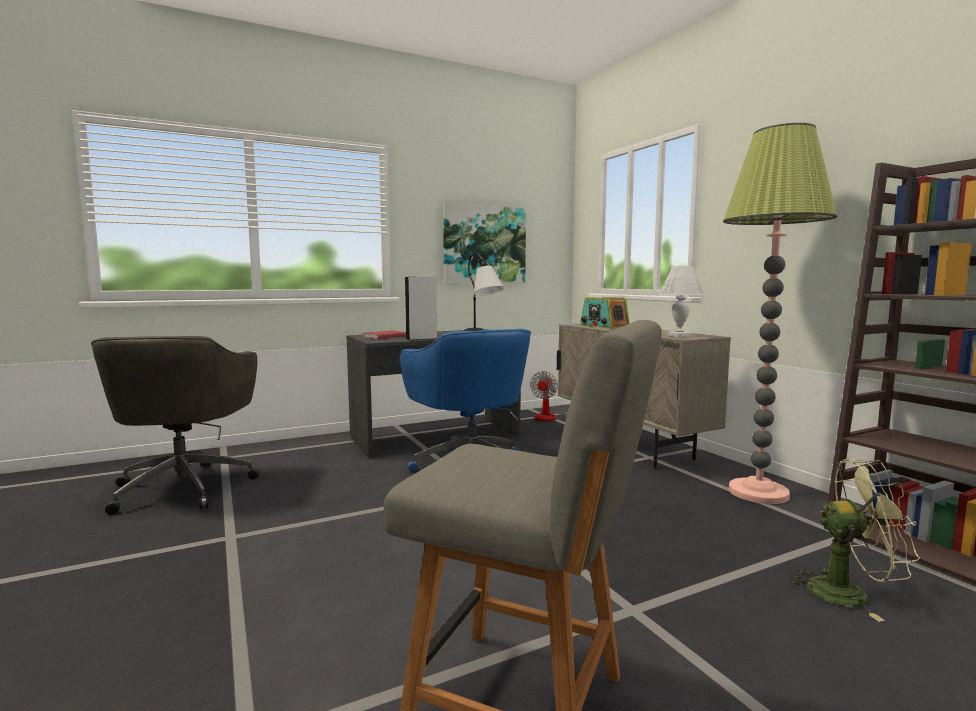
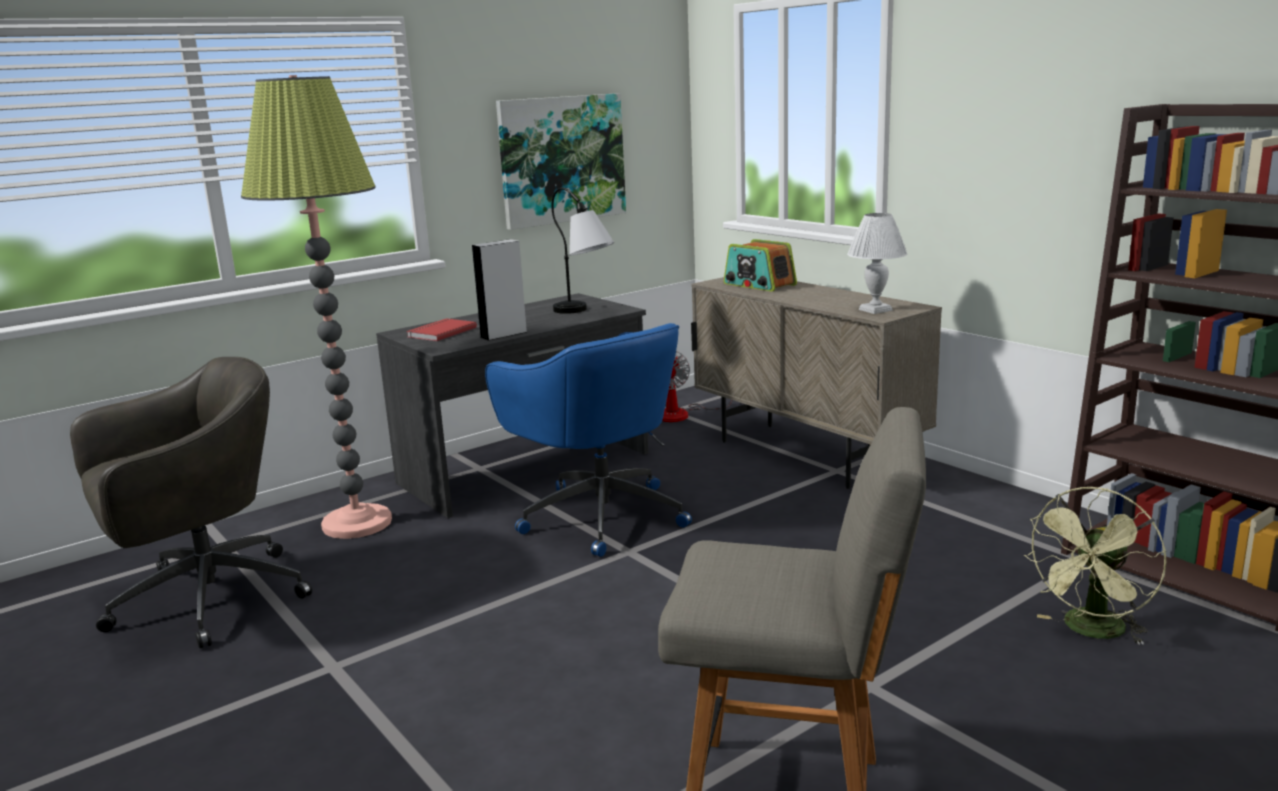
camera: 10 degrees left, 10 degrees up
grey office chair [91,336,260,515] -> grey office chair turned 105 degrees counterclockwise [70,357,312,649]
floor lamp [723,123,837,504] -> floor lamp moved to [241,75,392,539]
green fan [787,459,920,622] -> green fan turned 135 degrees clockwise [1024,487,1167,645]

